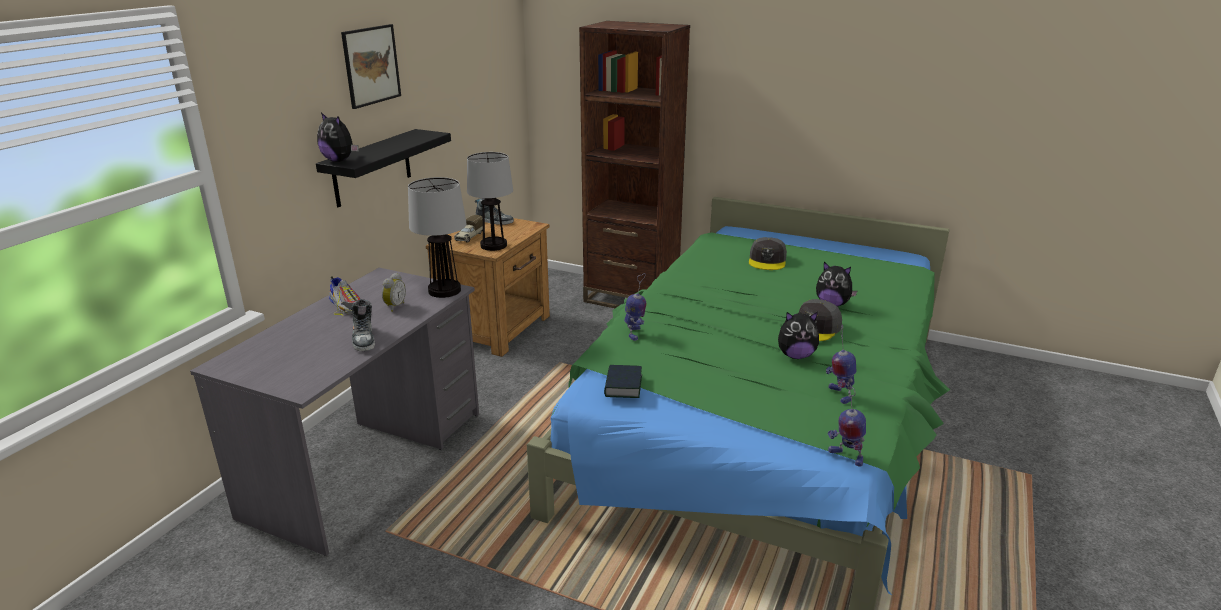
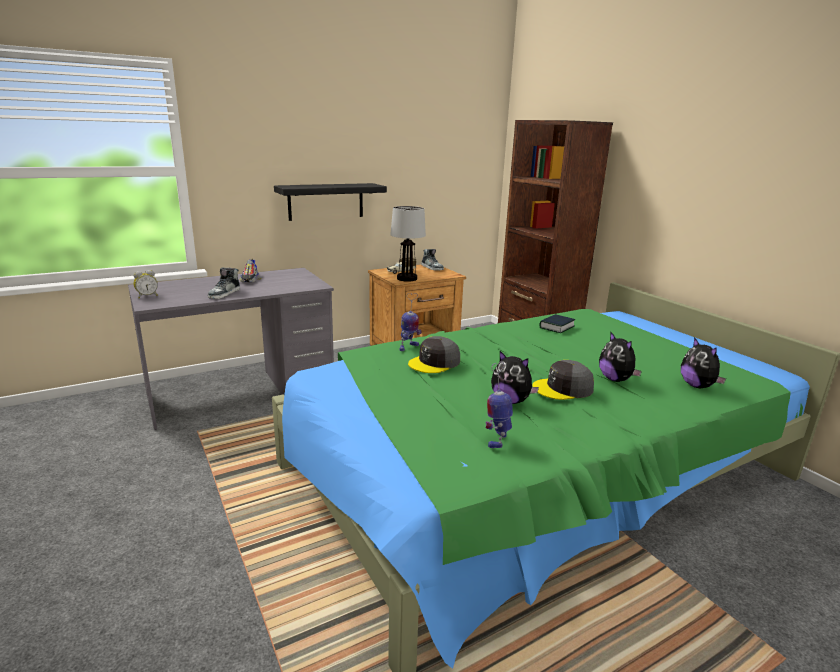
camera: 35 degrees right, 5 degrees down
plush toy [317,113,359,162] -> plush toy moved to [681,337,726,388]
picture [341,24,401,109] -> none
alarm clock [382,273,406,312] -> alarm clock moved to [134,270,158,298]
table lamp [408,177,467,298] -> none
book [604,365,642,398] -> book moved to [539,314,575,333]
grey cap [749,237,787,270] -> grey cap moved to [408,336,460,373]
toy robot [827,382,866,467] -> none

